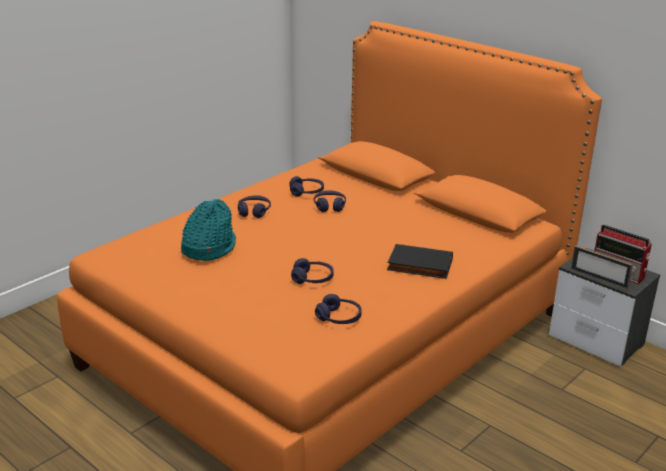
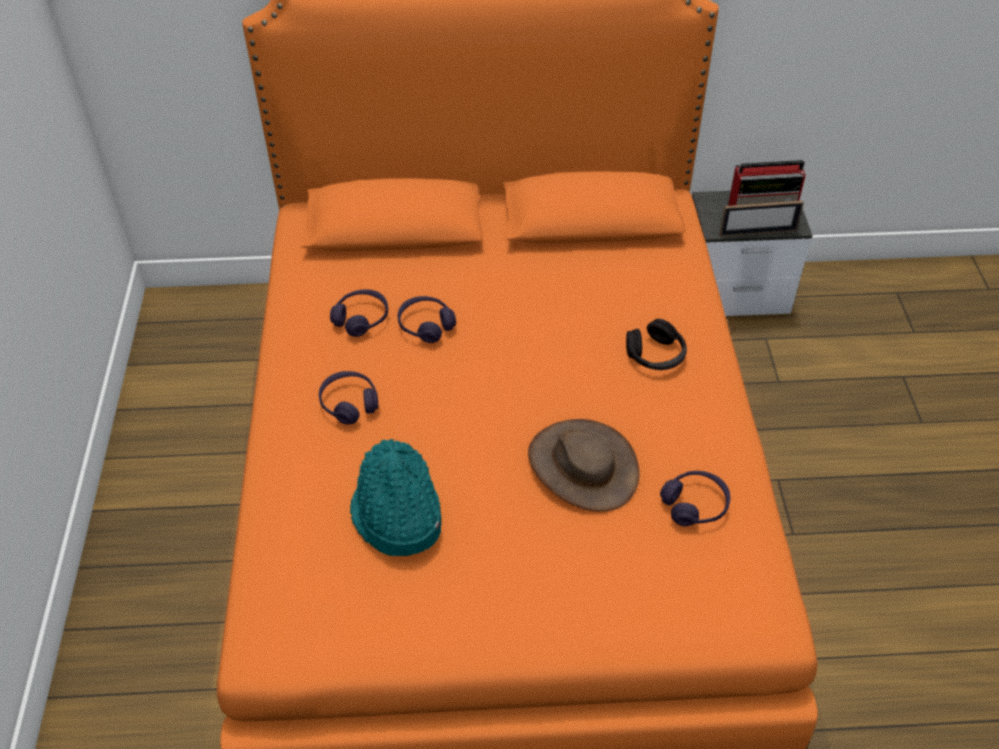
camera: 45 degrees left, 20 degrees up
purple headphones [291,258,334,284] -> brown hat [528,419,640,512]
black book [387,244,453,279] -> black headphones [626,319,687,370]

